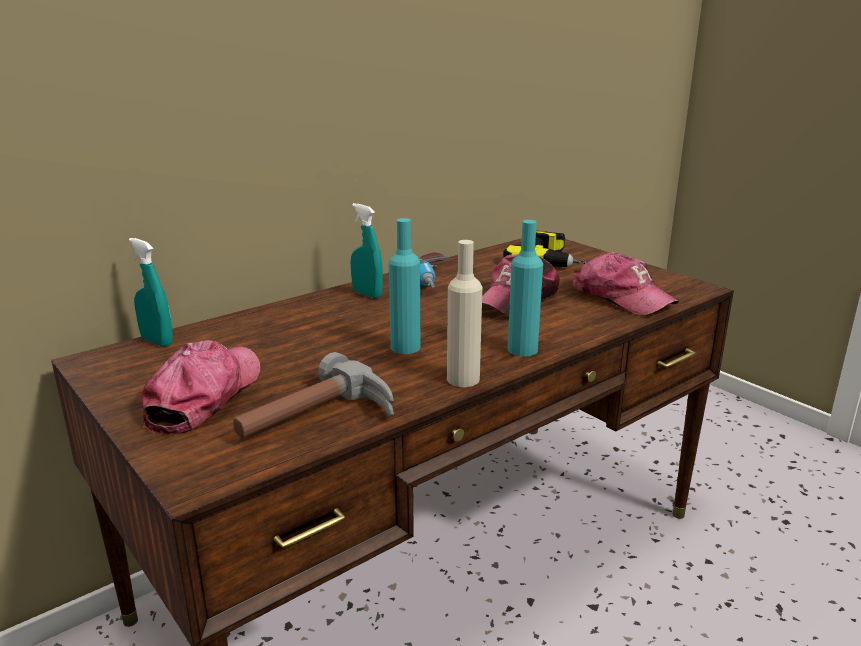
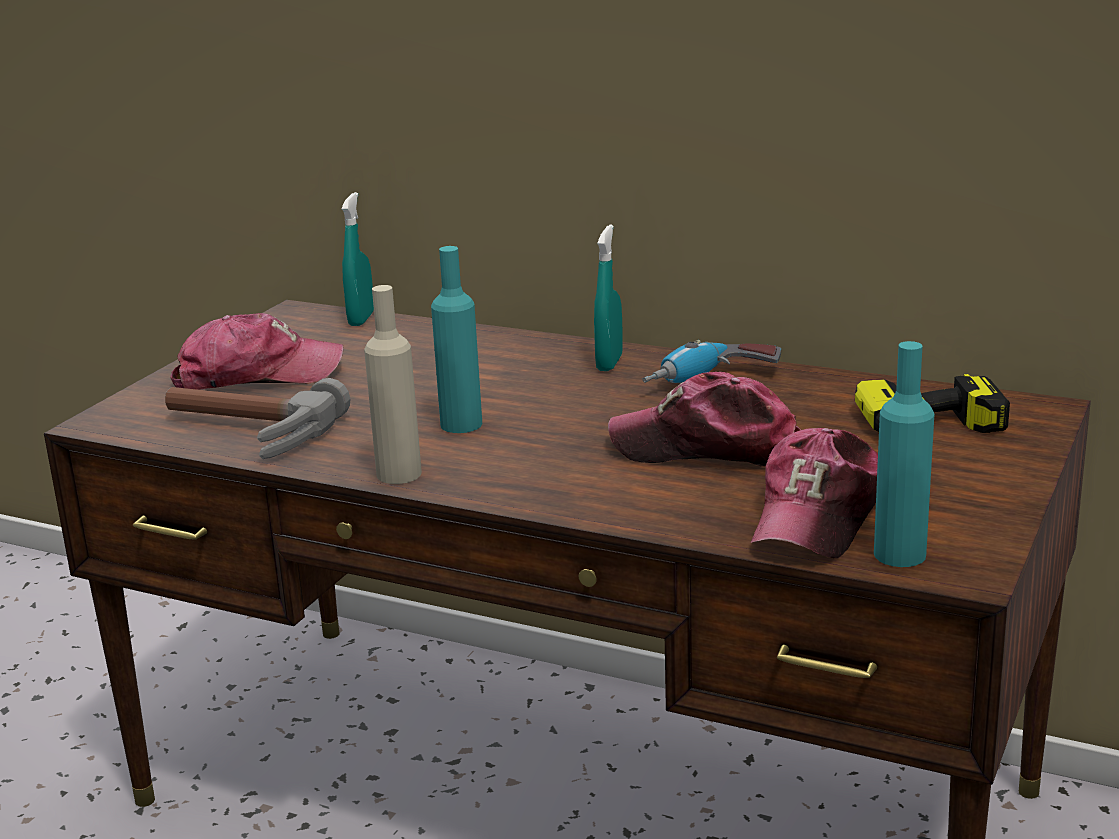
camera: 65 degrees right, 0 degrees up
turquoise bottle [508,220,543,357] -> turquoise bottle moved to [874,341,934,567]

